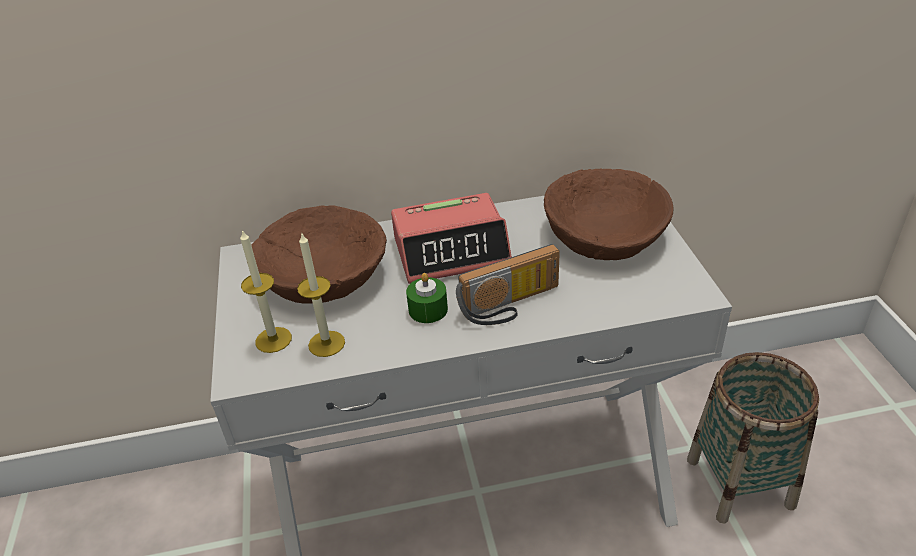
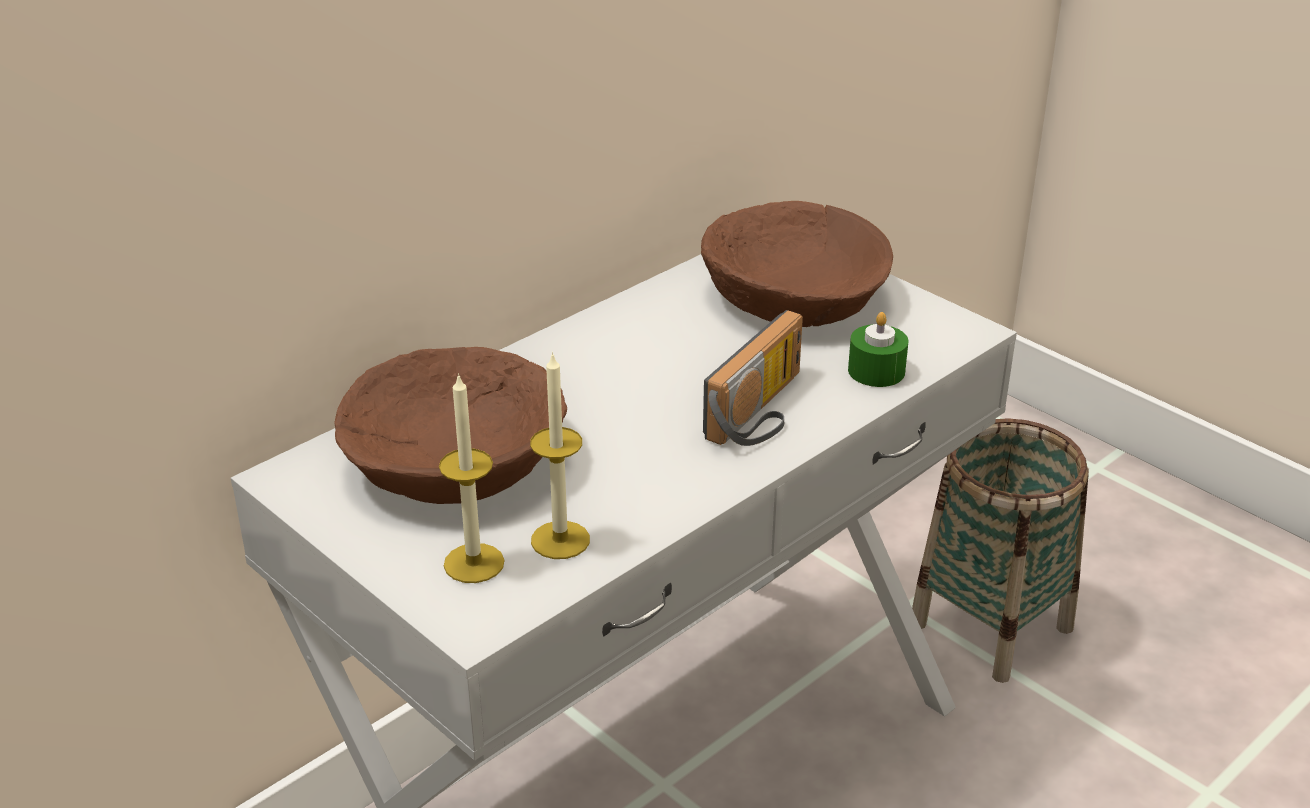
camera: 35 degrees left, 5 degrees down
alarm clock [391,193,512,284] -> none
green candle [406,273,448,323] -> green candle moved to [848,312,909,387]

